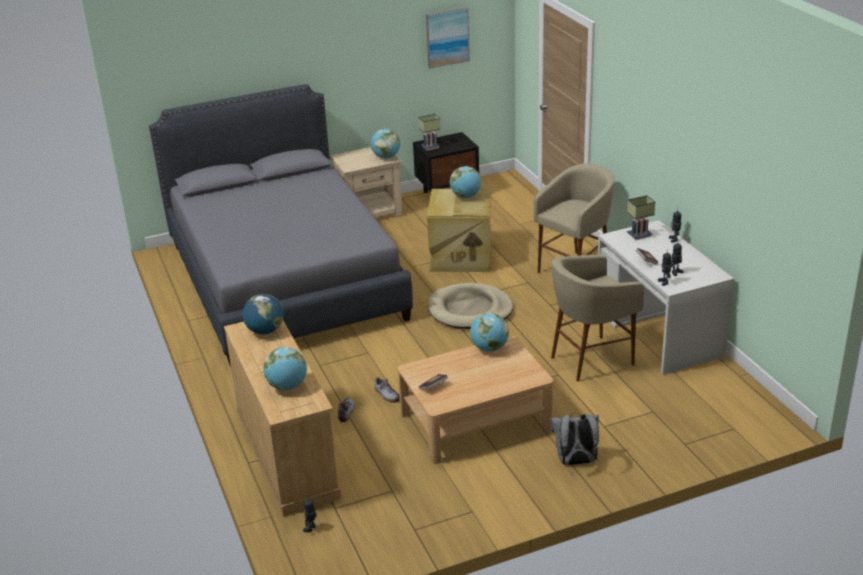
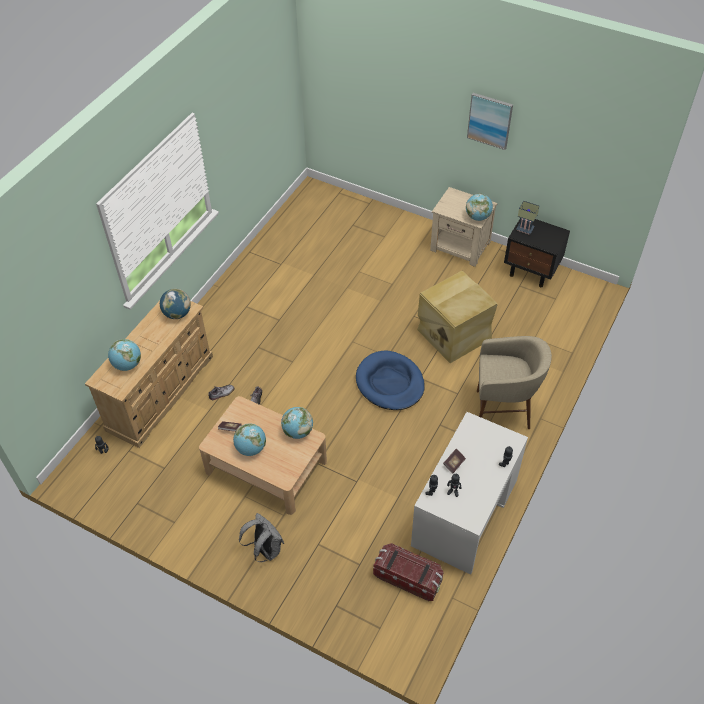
camera: 50 degrees right, 20 degrees up
grey bed [149,84,413,366] -> none
picture [426,7,470,68] -> picture moved to [467,93,513,150]
beige dog bed [428,283,513,329] -> blue dog bed [356,350,425,410]
globe [450,166,481,198] -> globe moved to [233,424,266,456]
beige stool [551,255,644,381] -> none
table lamp [627,195,655,240] -> none
none -> storage box [373,543,444,601]

